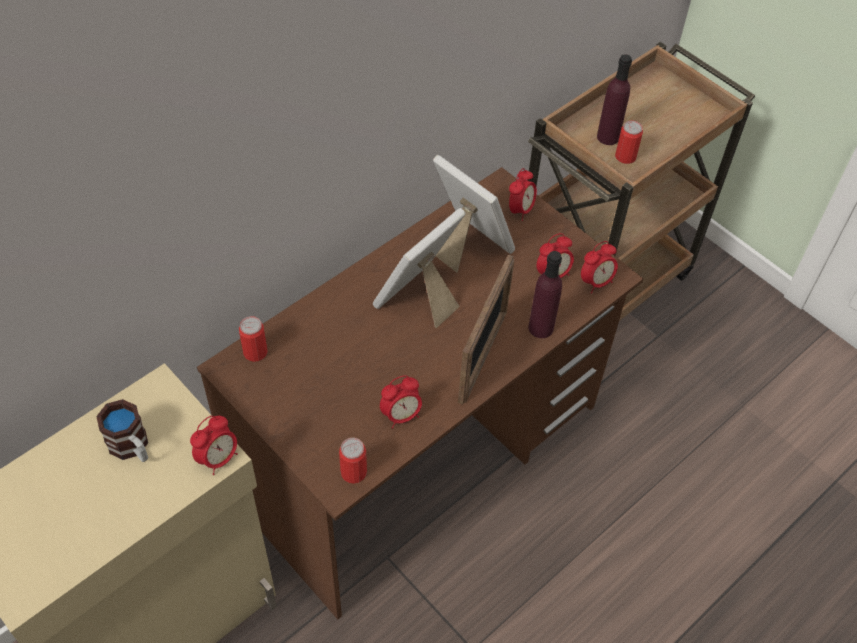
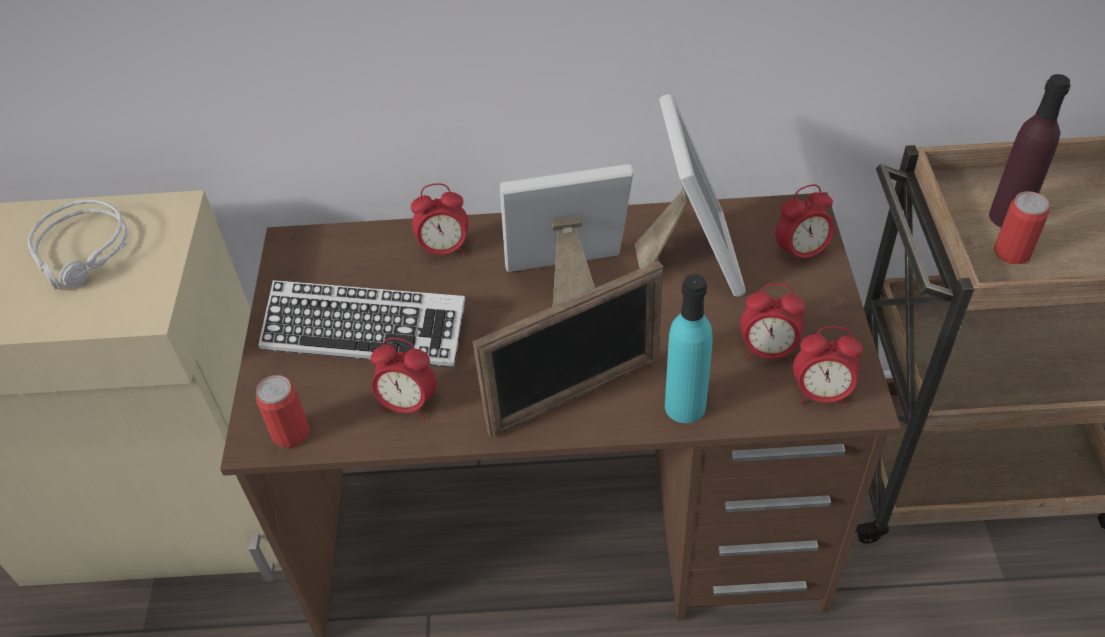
camera: 45 degrees right, 5 degrees down
mug [96,399,148,462] -> grey headphones [28,200,127,290]
alarm clock [190,416,238,475] -> alarm clock moved to [411,183,468,261]
can [239,316,268,362] -> none
purple bottle [528,251,562,338] -> turquoise bottle [665,274,713,423]
none -> keyboard [258,280,465,367]

